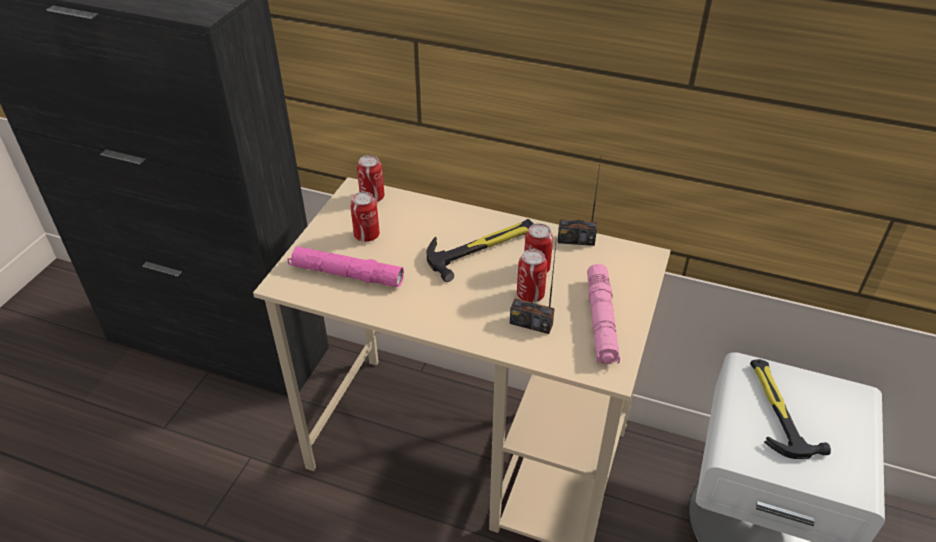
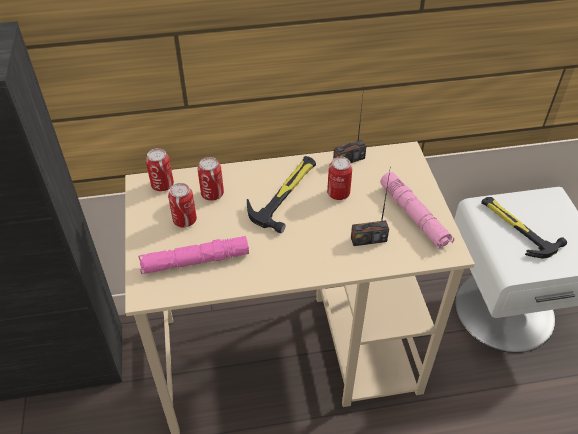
camera: 30 degrees left, 5 degrees up
can [517,249,547,303] -> can moved to [198,157,224,201]

